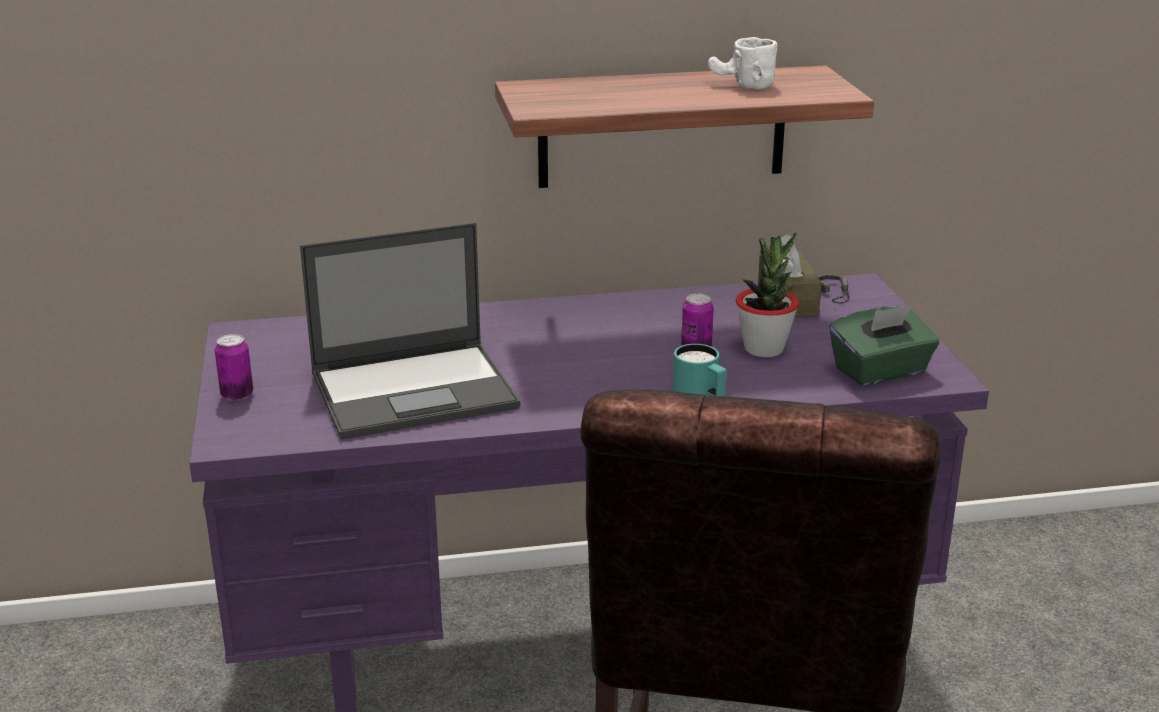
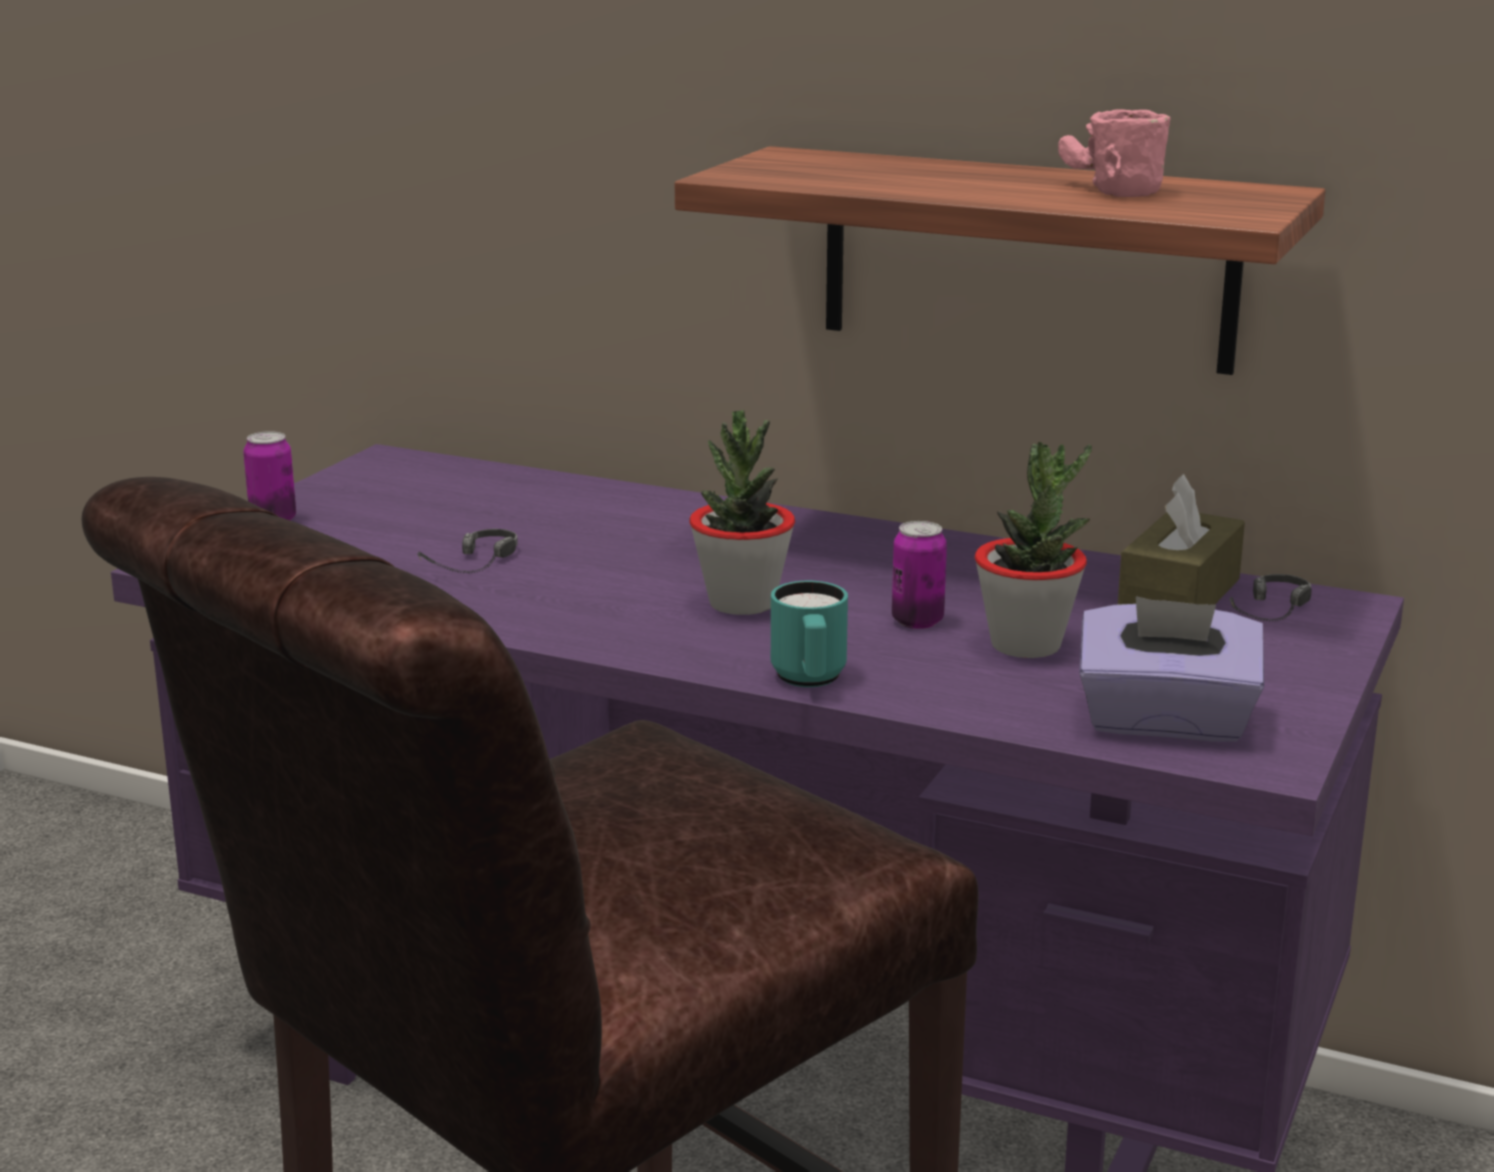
camera: 35 degrees right, 5 degrees down
laptop [300,223,521,440] -> headphones [418,529,518,574]
white mug [708,37,777,90] -> pink mug [1058,109,1170,197]
green tissue box [829,305,939,386] -> purple tissue box [1079,596,1264,742]
none -> potted plant [689,410,795,615]

